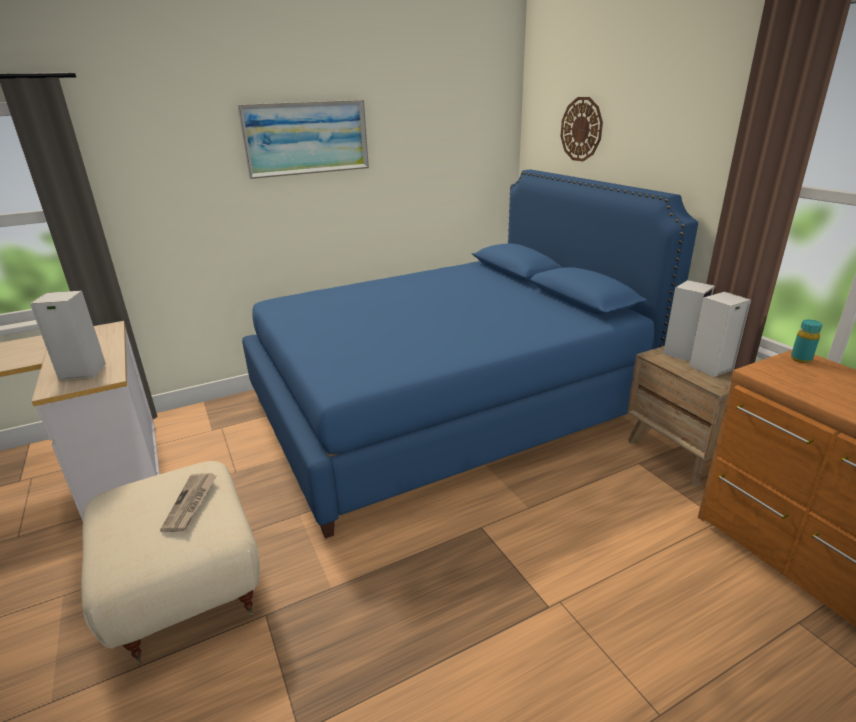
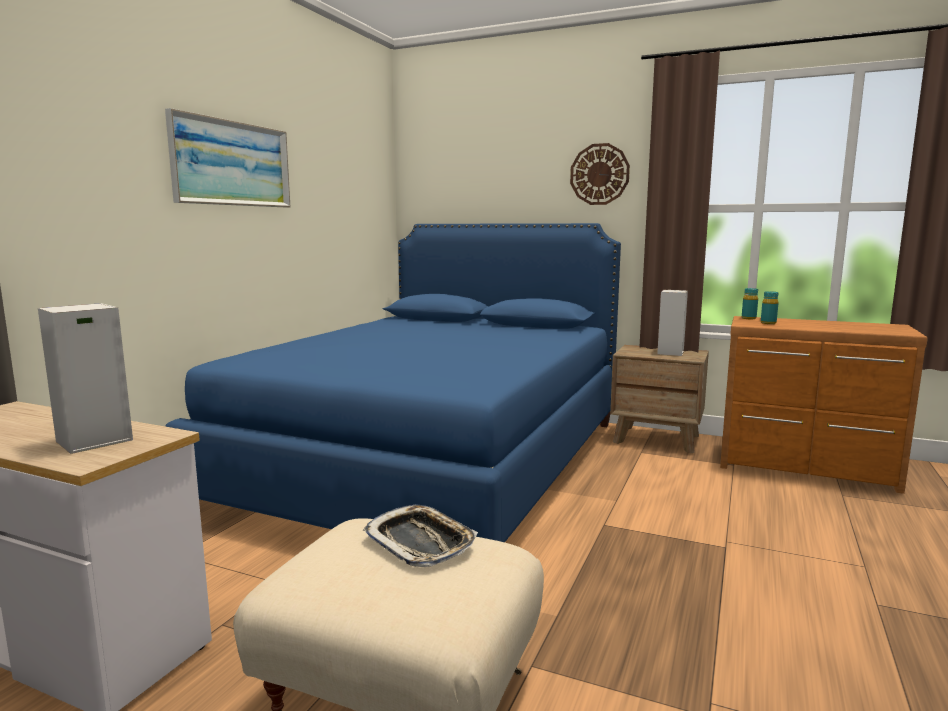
camera: 40 degrees left, 15 degrees down
newspaper [160,473,216,532] -> tray [363,505,478,567]
wall clock [560,97,603,161] -> wall clock moved to [570,143,630,205]
speaker [663,280,715,362] -> none
none -> turquoise bottle [761,291,778,324]

